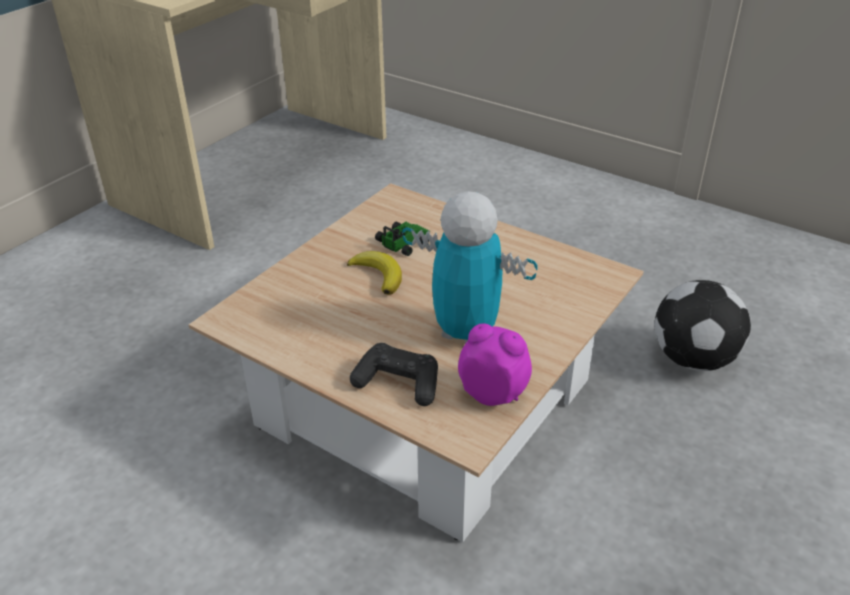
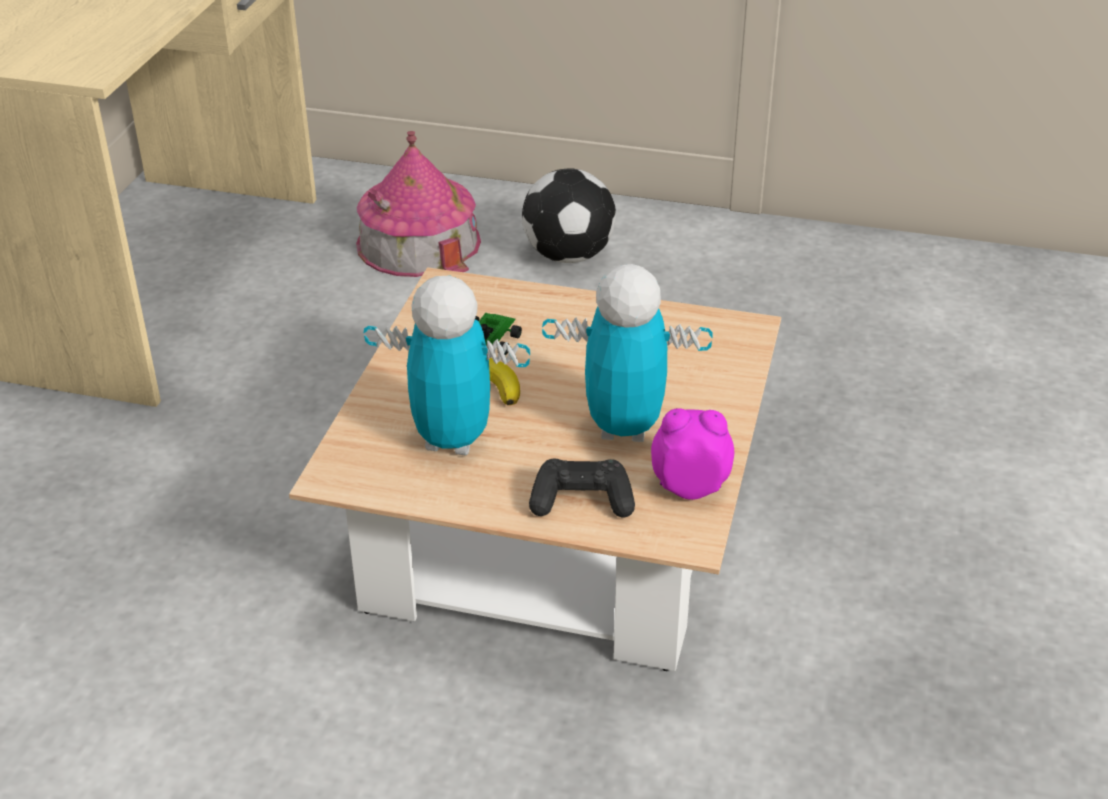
camera: 20 degrees left, 0 degrees up
football [654,280,751,371] -> football moved to [522,169,616,263]
none -> toy house [356,131,481,277]
none -> toy robot [363,276,530,456]

